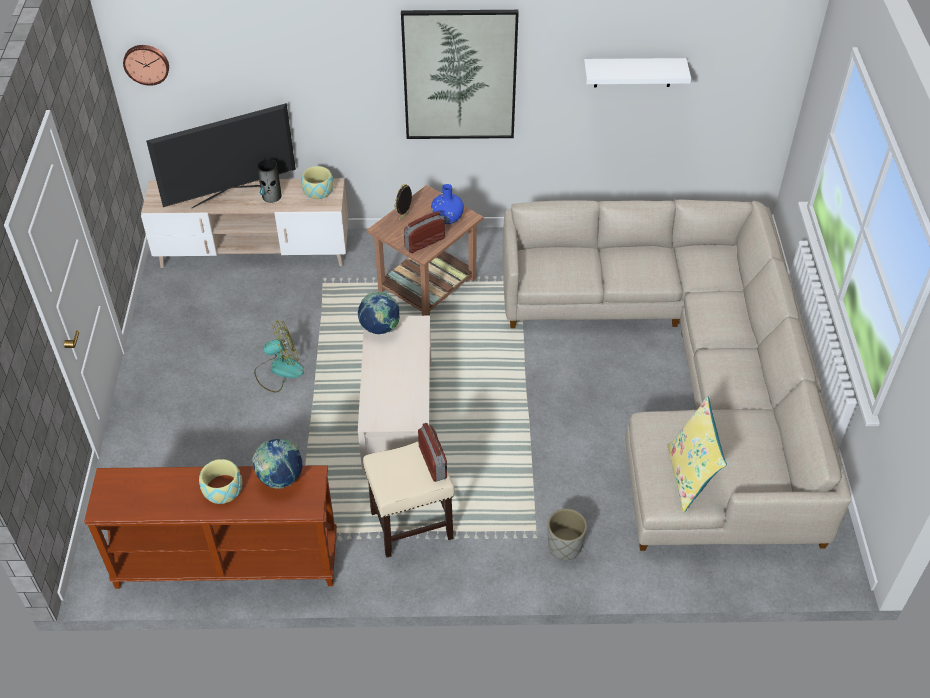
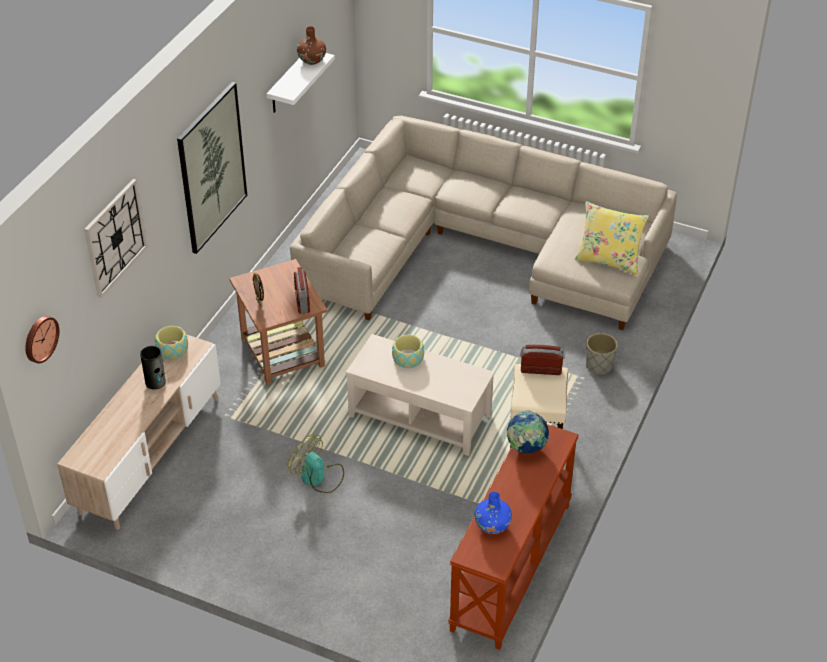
camera: 65 degrees left, 5 degrees down
television [146,103,296,208] -> none
bowl [199,459,242,504] -> bowl moved to [392,335,424,368]
fan [254,321,304,392] -> fan turned 60 degrees counterclockwise [288,434,344,493]
globe [357,291,399,334] -> none
blue vase [431,184,464,224] -> blue vase moved to [475,491,512,534]
none -> wall clock [84,179,147,298]
none -> brown vase [297,26,326,65]

